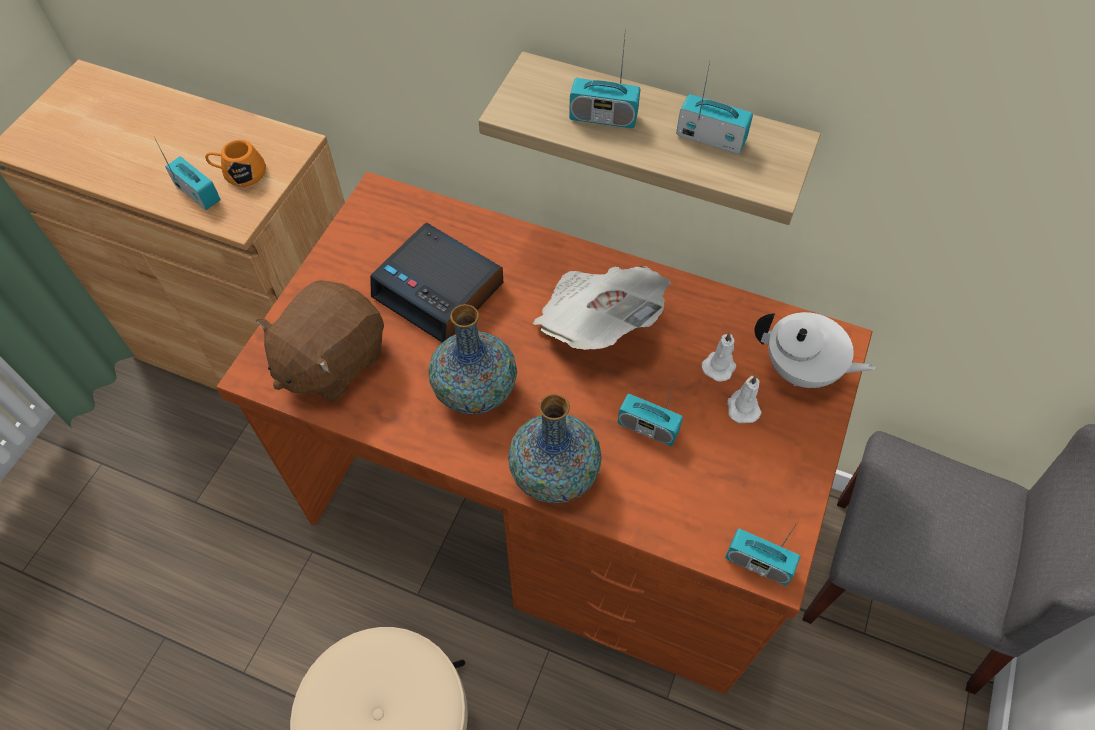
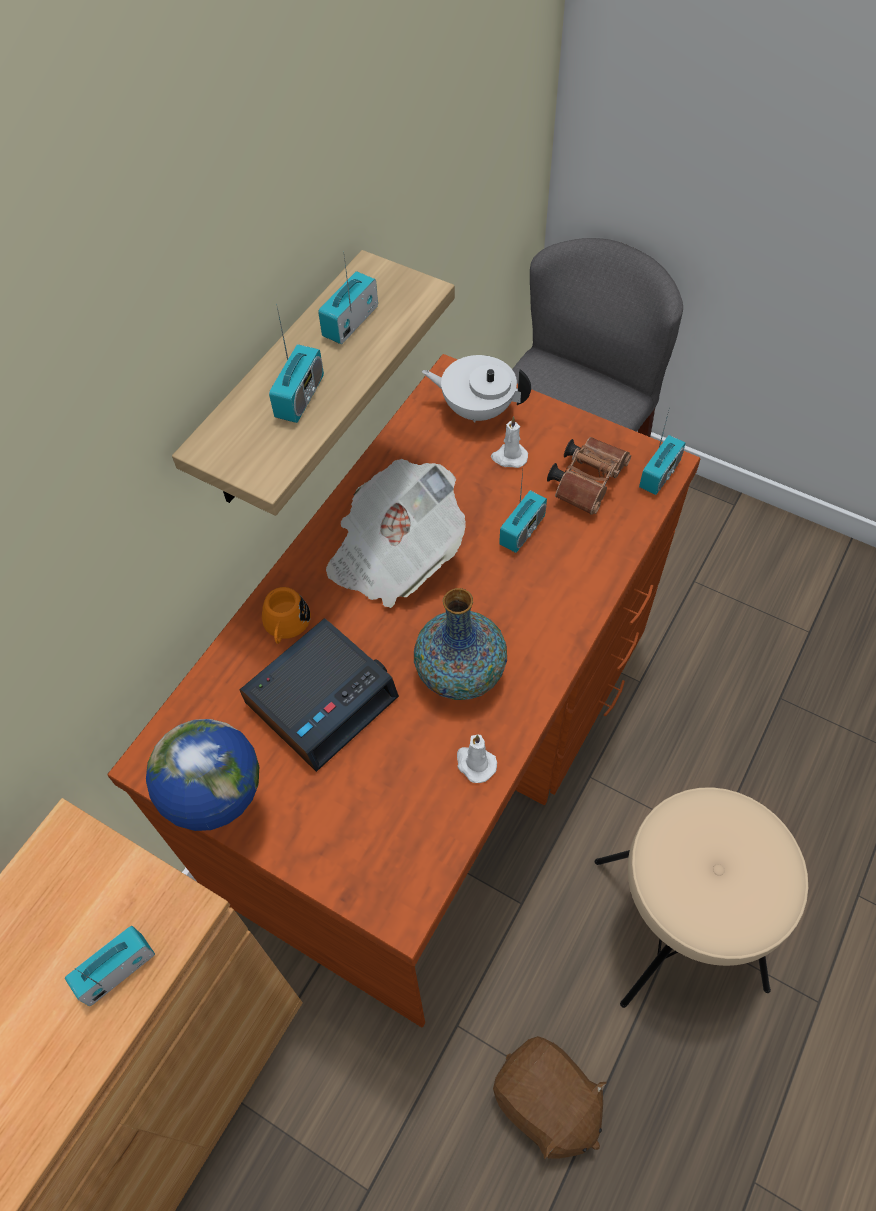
camera: 80 degrees left, 0 degrees up
orange mug [205,140,266,187] -> orange mug moved to [262,587,311,644]
brown plush toy [256,280,384,402] -> brown plush toy moved to [493,1036,606,1159]
vase [508,394,602,503] -> none
white candle [702,332,737,382] -> white candle moved to [457,734,497,783]
white teapot [754,312,877,388] -> white teapot turned 105 degrees counterclockwise [422,355,531,422]
none -> globe [146,719,259,831]
none -> brown binoculars [547,437,631,515]

